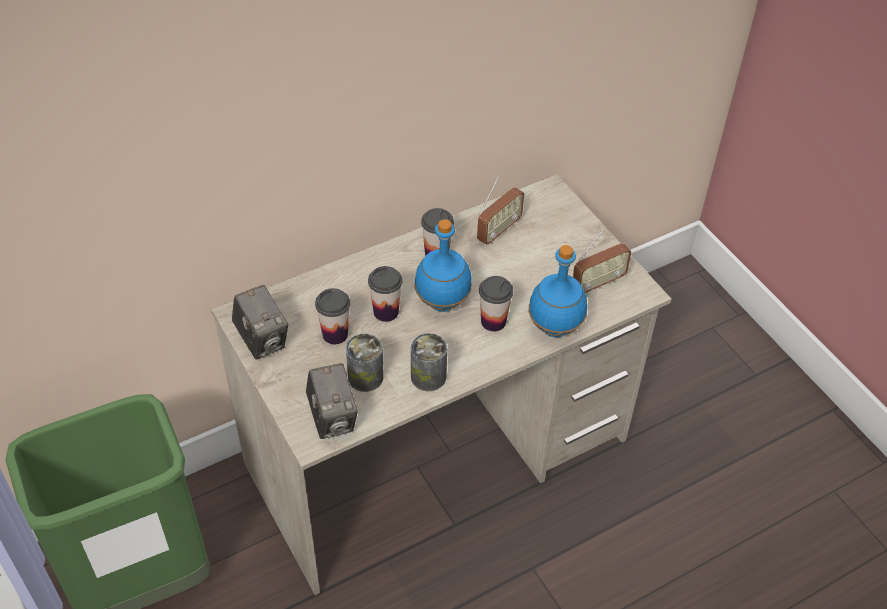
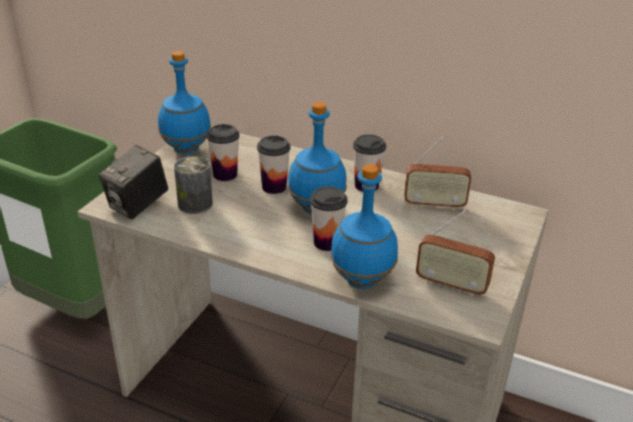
camera: 55 degrees right, 15 degrees down
camera [232,285,288,360] -> blue bottle [158,51,211,154]
can [411,333,447,391] -> none

